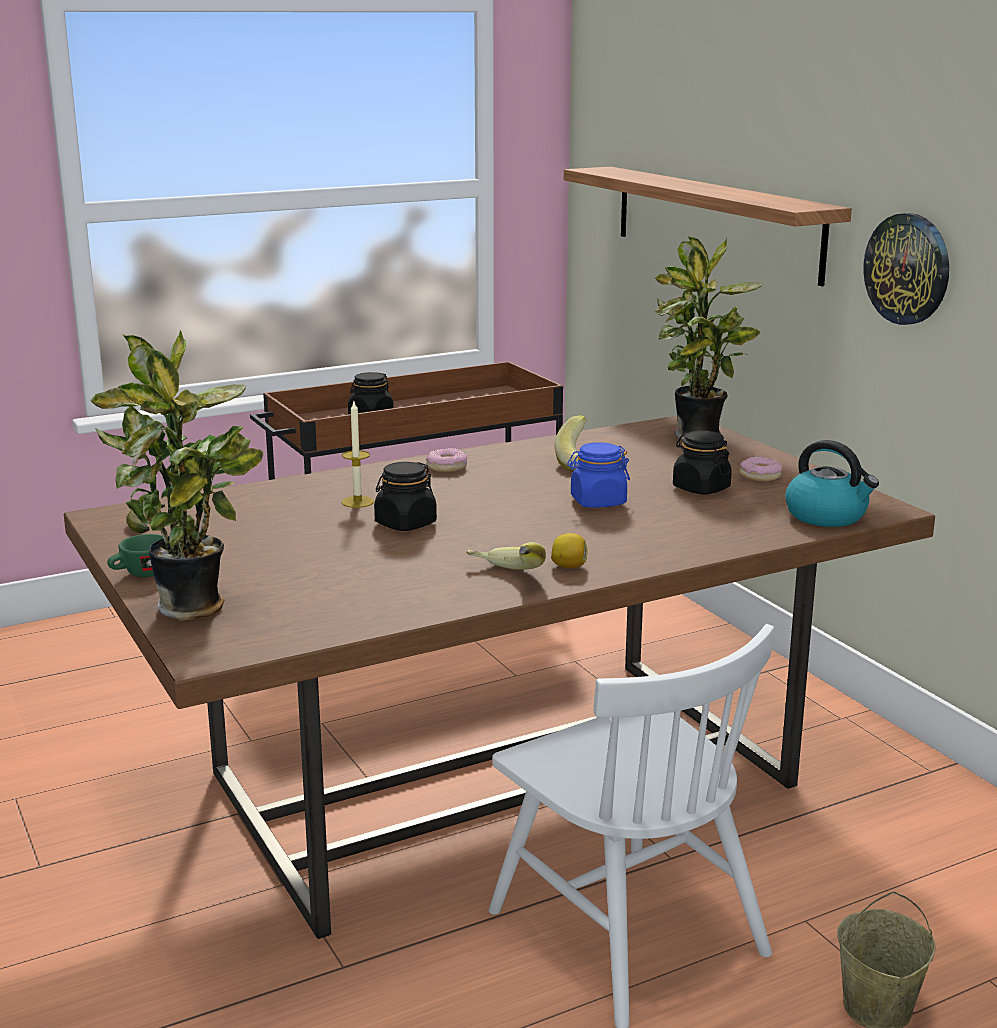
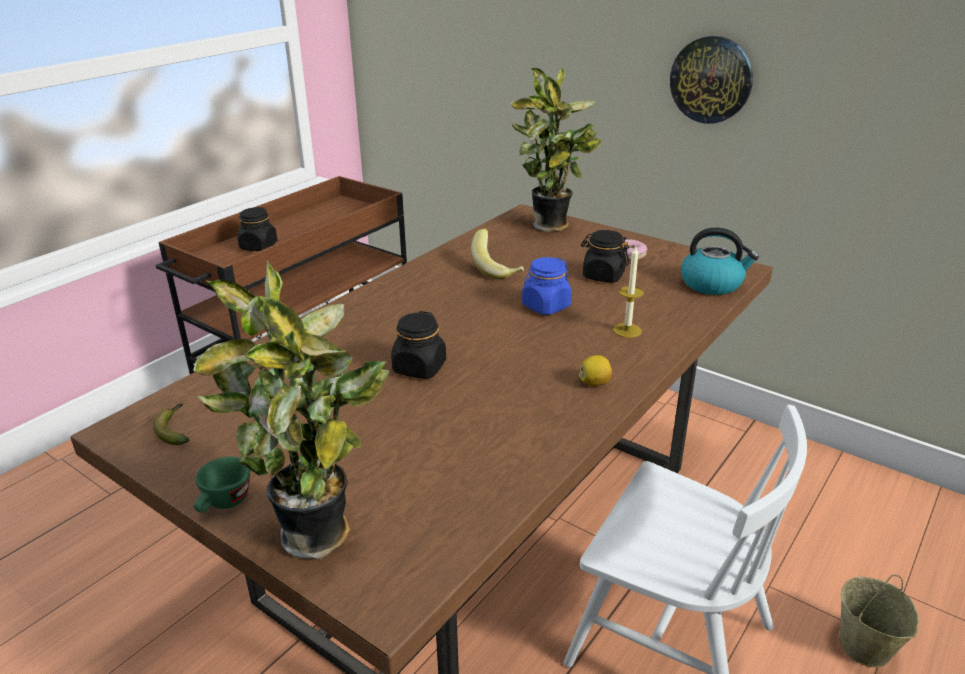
camera: 25 degrees left, 10 degrees up
candle [341,402,374,508] -> candle moved to [613,247,644,338]
donut [426,448,468,472] -> none
banana [466,542,546,570] -> none
shelf [564,167,852,286] -> none

